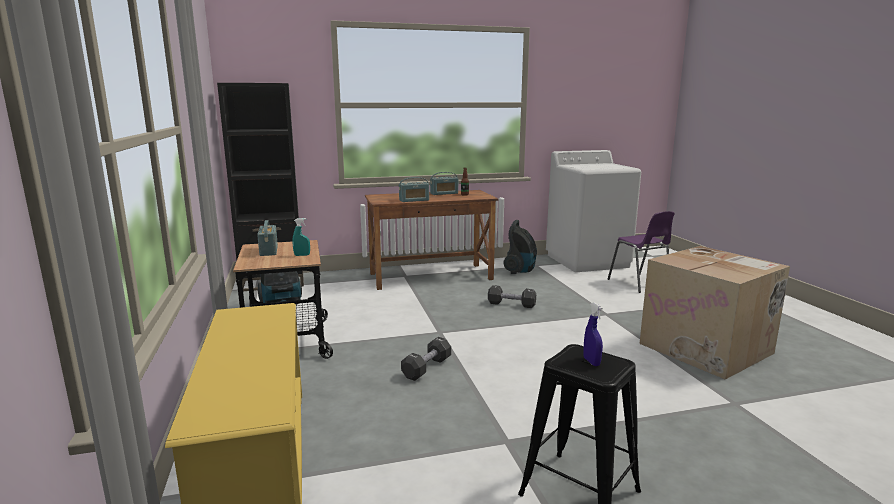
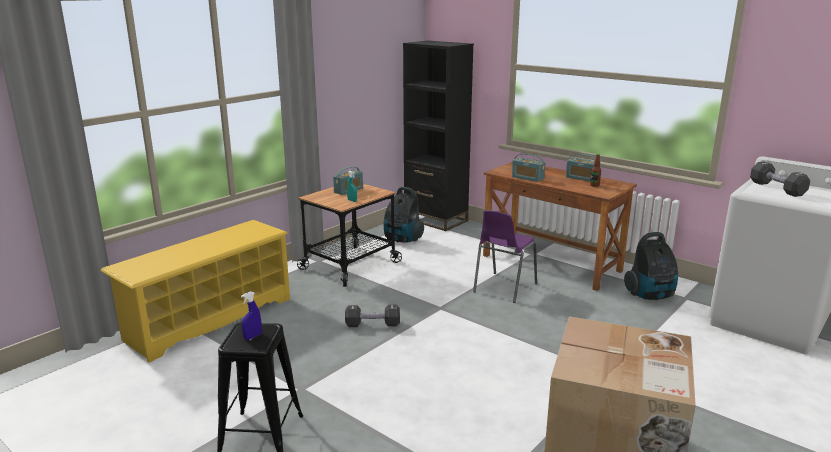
camera: 55 degrees right, 5 degrees up
black dumbbell [488,285,536,308] -> black dumbbell moved to [750,162,810,197]
purple chair [608,211,675,293] -> purple chair moved to [473,210,537,303]

